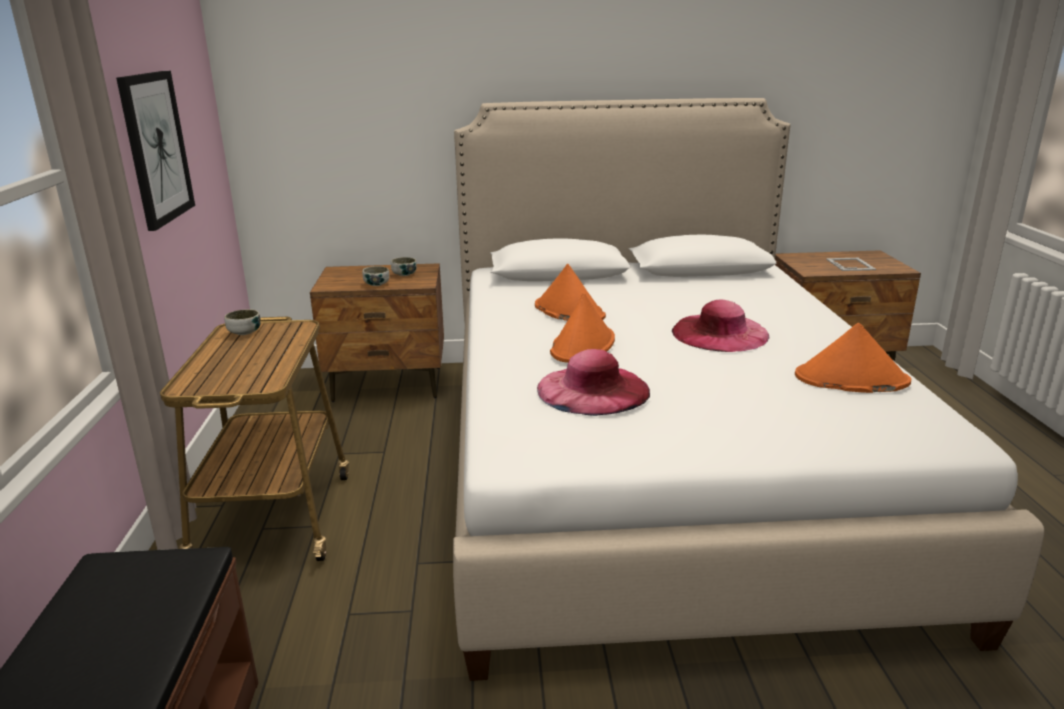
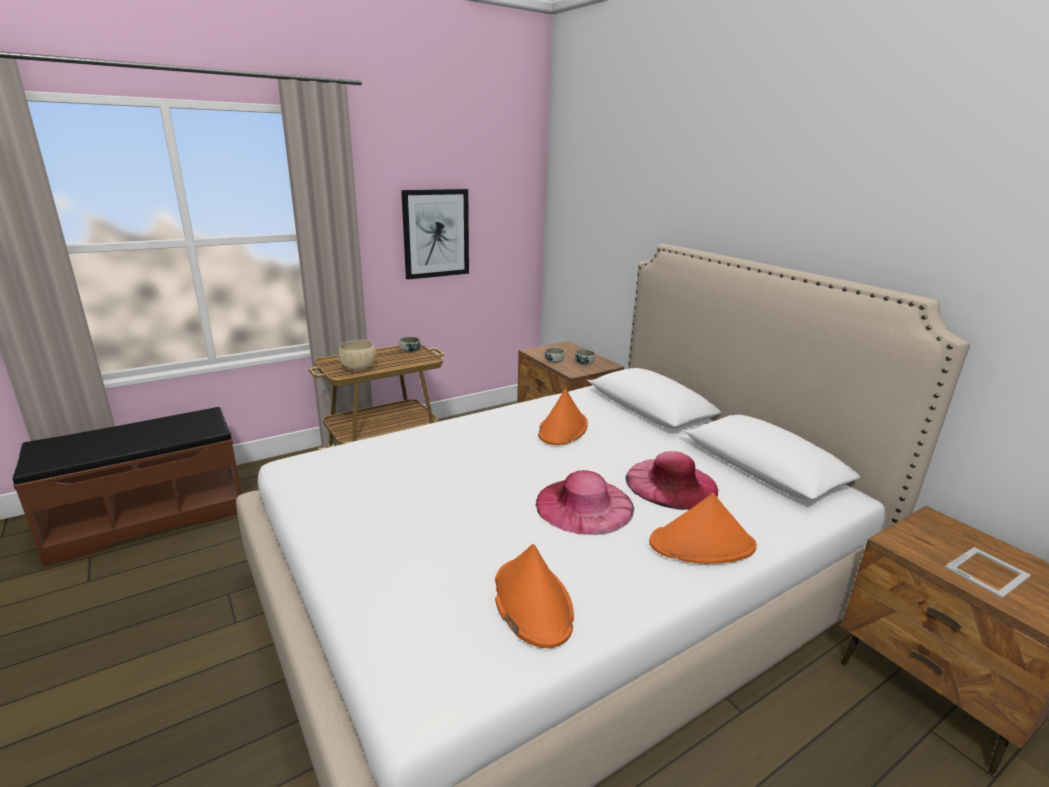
camera: 60 degrees right, 0 degrees up
pink hat [537,349,650,416] -> pink hat moved to [625,451,718,510]
orange hat [550,293,615,363] -> orange hat moved to [649,493,757,564]
none -> beige bowl [339,340,376,371]

